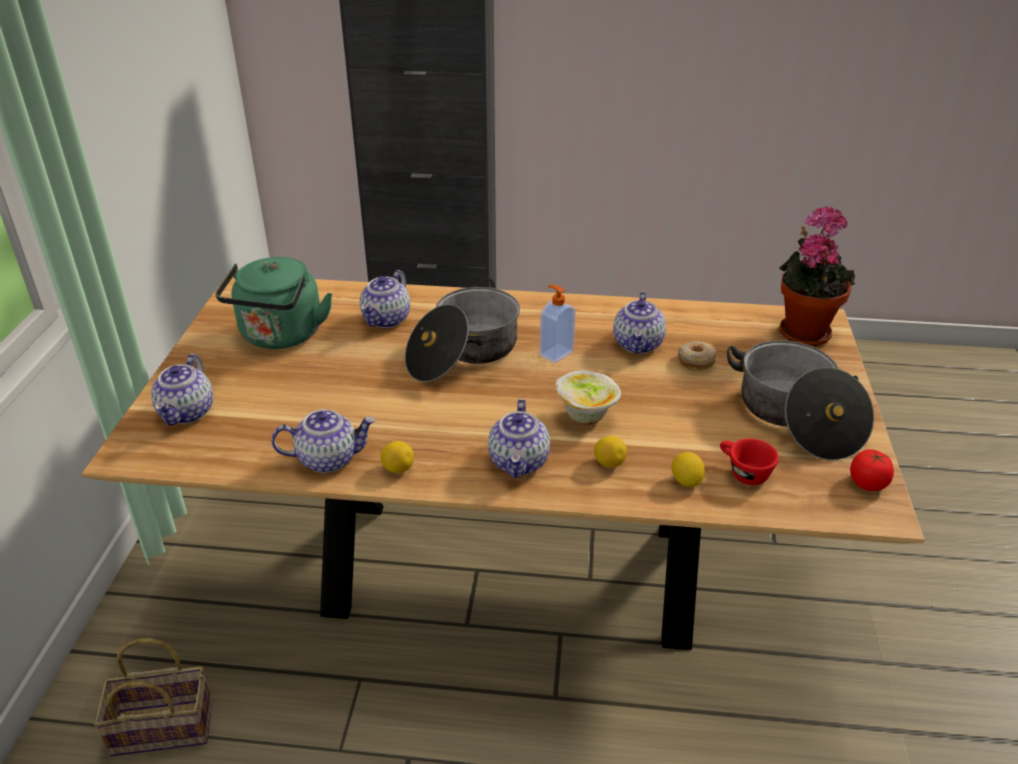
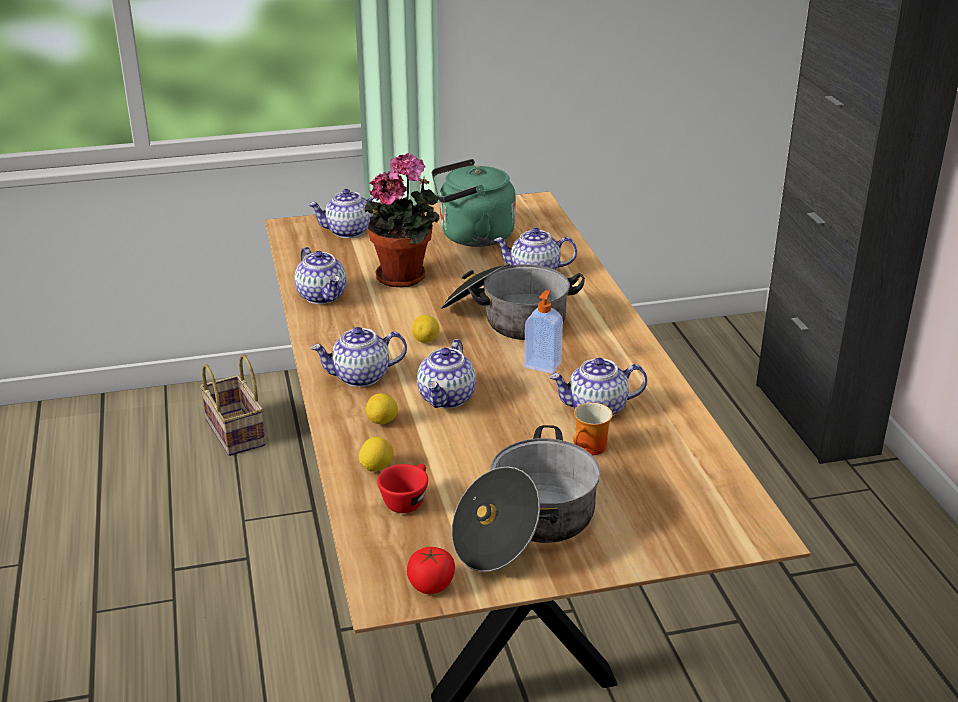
camera: 70 degrees right, 5 degrees down
lemon [380,441,414,473] -> lemon moved to [412,315,440,343]
bowl [556,370,621,425] -> teapot [417,339,476,409]
donut [678,341,717,371] -> mug [573,403,613,455]
potted plant [779,206,855,346] -> potted plant moved to [365,152,440,287]

